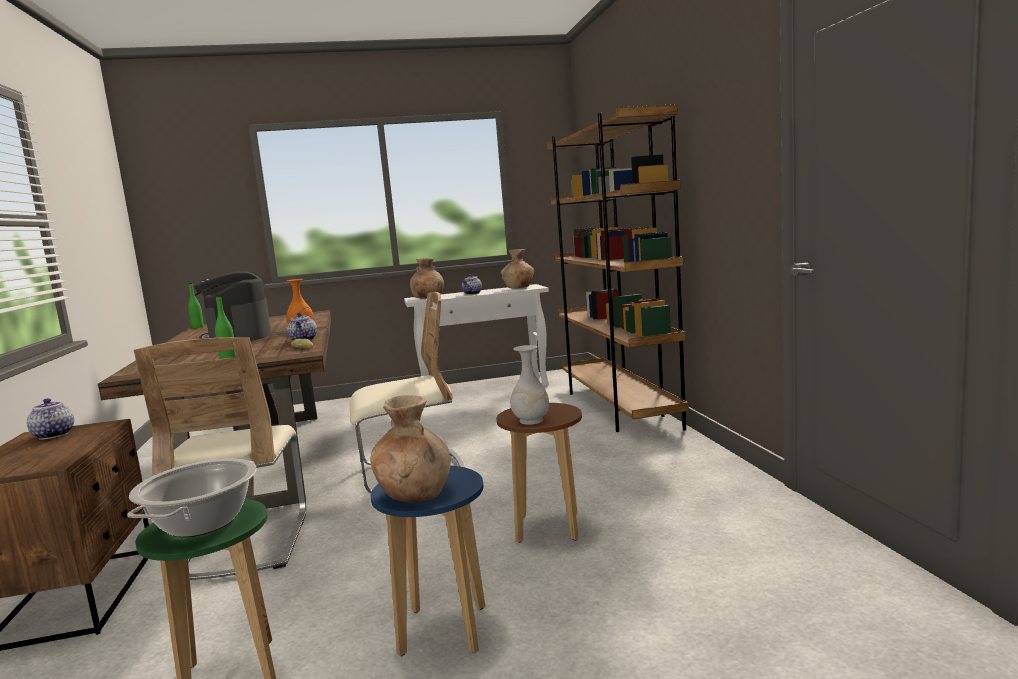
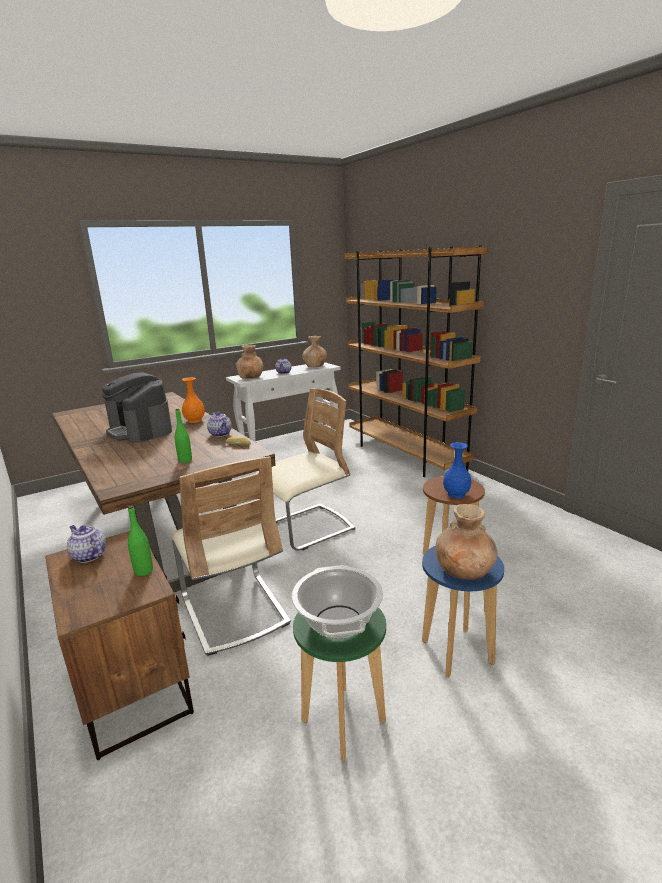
camera: 20 degrees left, 10 degrees up
green bottle [188,283,204,328] -> green bottle moved to [128,505,153,576]
white vase [511,345,549,425] -> blue vase [443,442,471,498]

